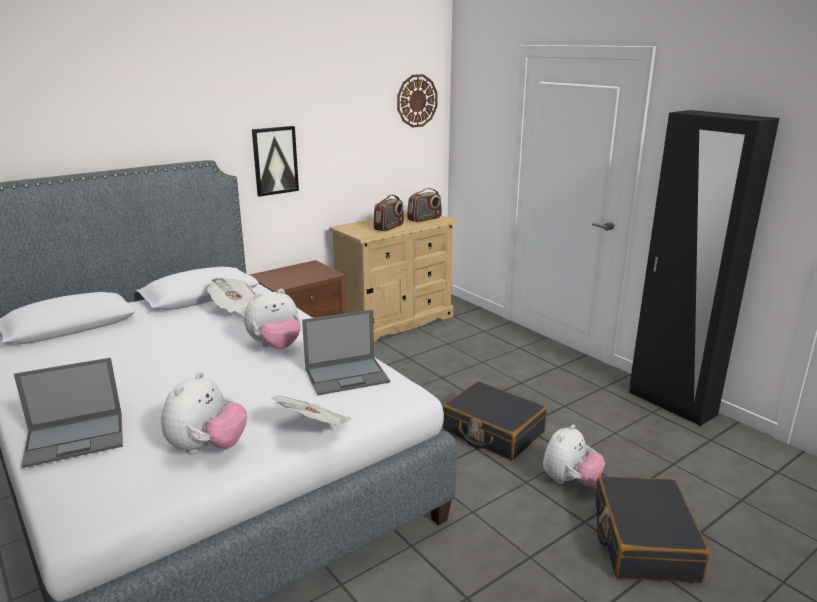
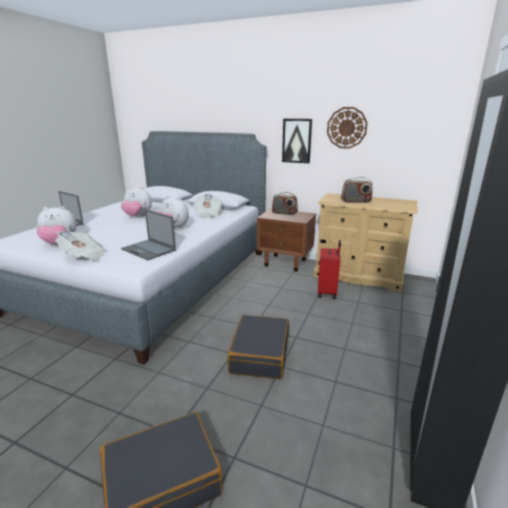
camera: 60 degrees right, 0 degrees up
wall clock [397,74,438,128] -> wall clock moved to [327,107,367,149]
radio [407,188,442,222] -> radio moved to [272,192,298,215]
plush toy [543,424,605,486] -> plush toy moved to [121,186,152,216]
none -> red suitcase [318,240,341,299]

